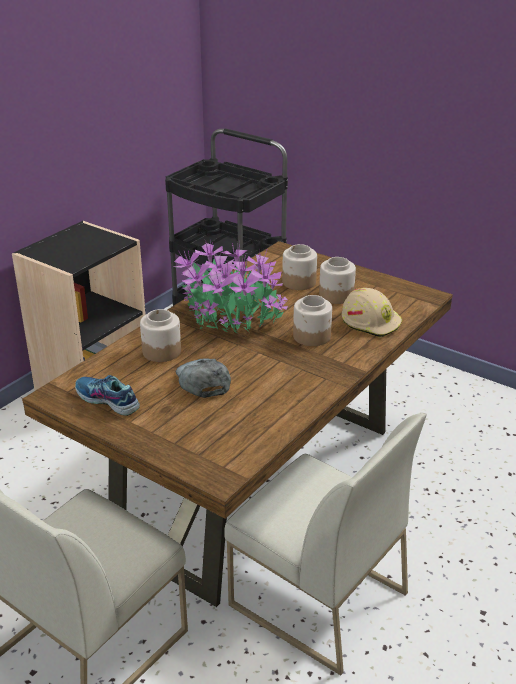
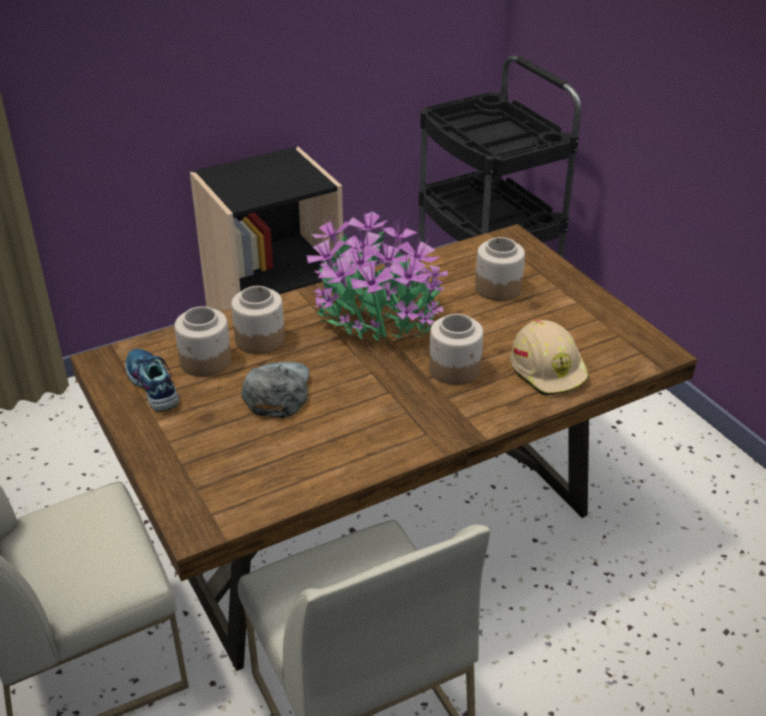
camera: 25 degrees right, 5 degrees up
jar [319,257,356,304] -> jar moved to [174,306,231,377]

